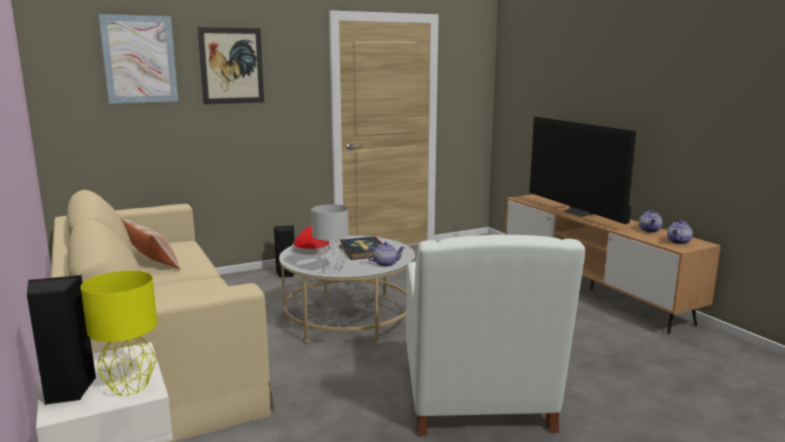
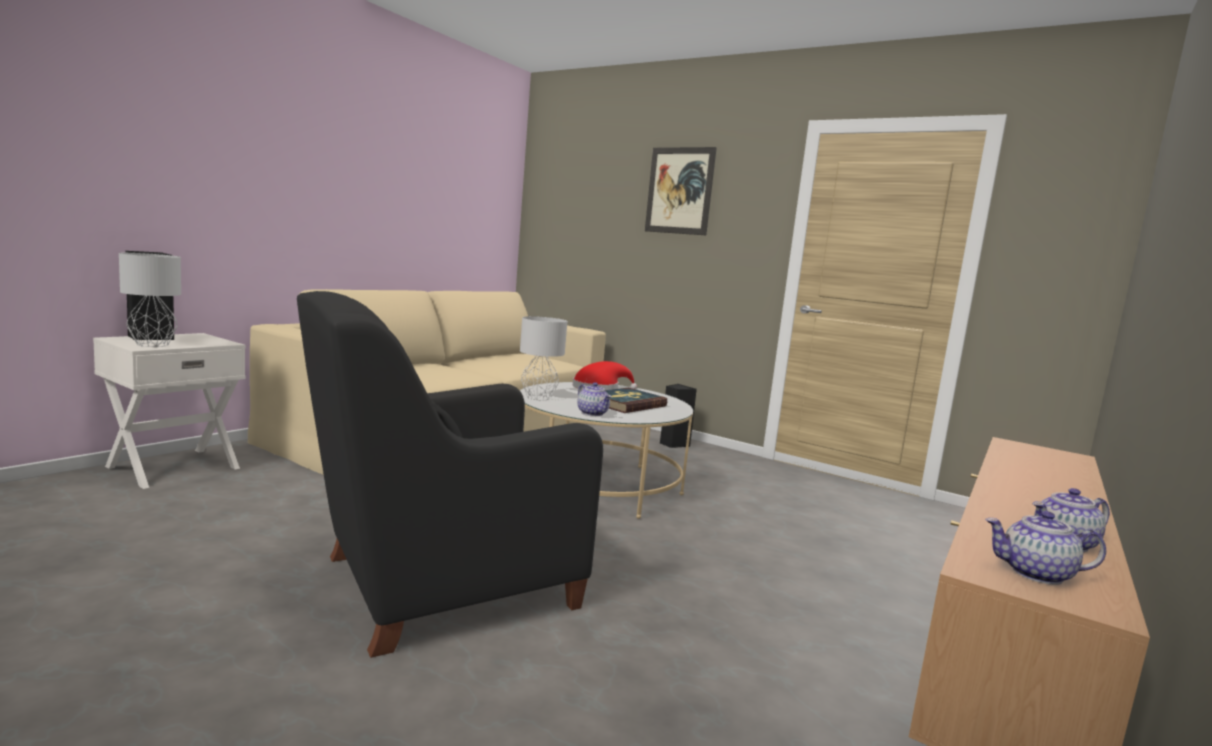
camera: 60 degrees right, 5 degrees down
yellow table lamp [81,271,157,396] -> grey table lamp [119,253,181,347]
picture [98,14,178,104] -> none
pillow [120,217,180,270] -> none
white armchair [406,235,586,436] -> black armchair [297,291,603,658]
television [529,117,636,224] -> none

